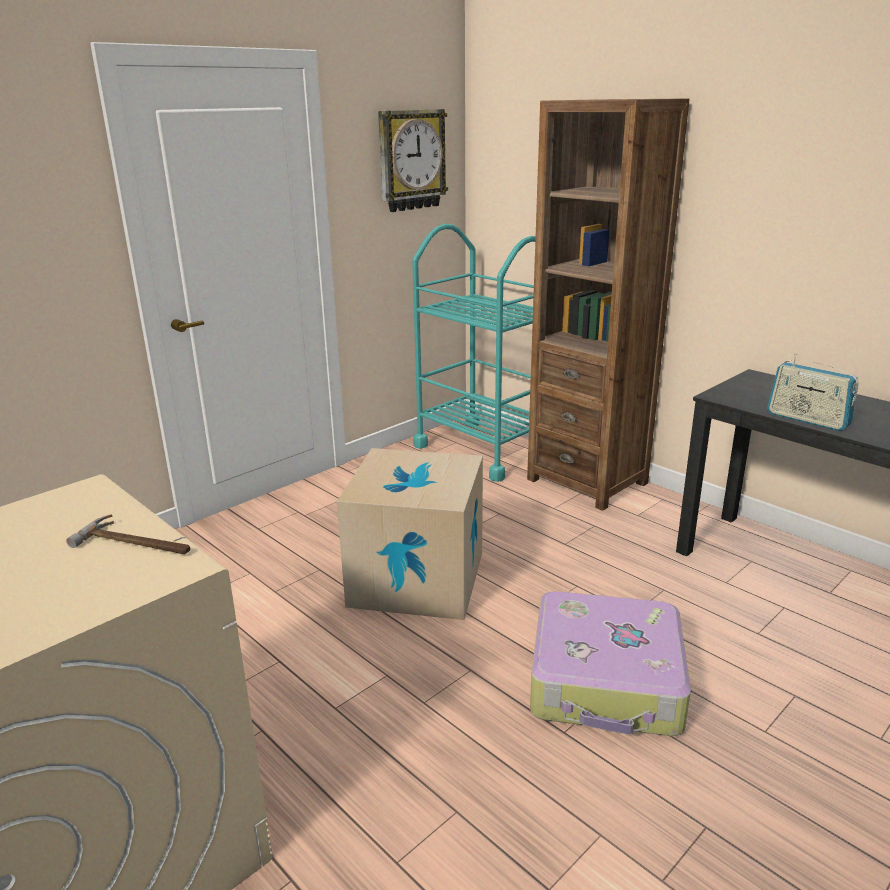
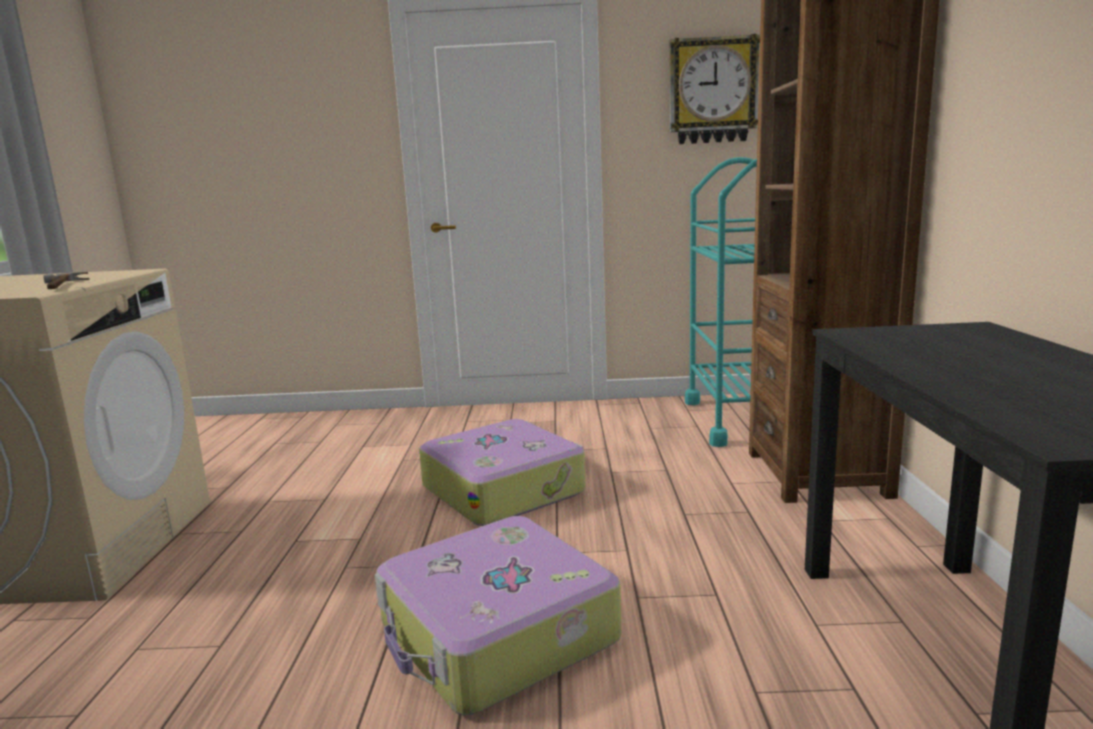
camera: 45 degrees right, 10 degrees down
cardboard box [337,448,483,620] -> suitcase [419,419,586,526]
radio [767,353,859,431] -> none

